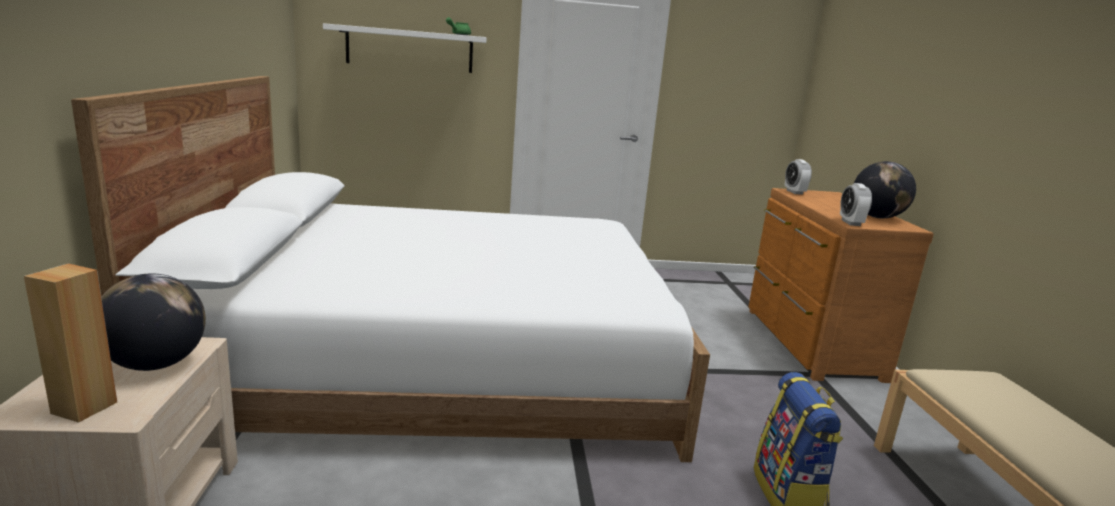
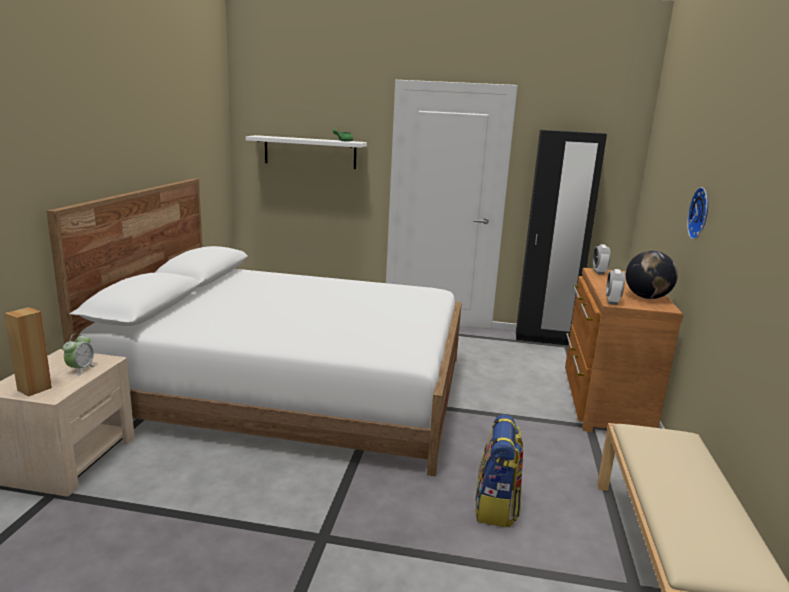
camera: 15 degrees right, 0 degrees up
globe [101,273,206,371] -> alarm clock [63,333,96,376]
none -> black wardrobe [516,130,607,346]
none -> wall clock [687,187,708,240]

